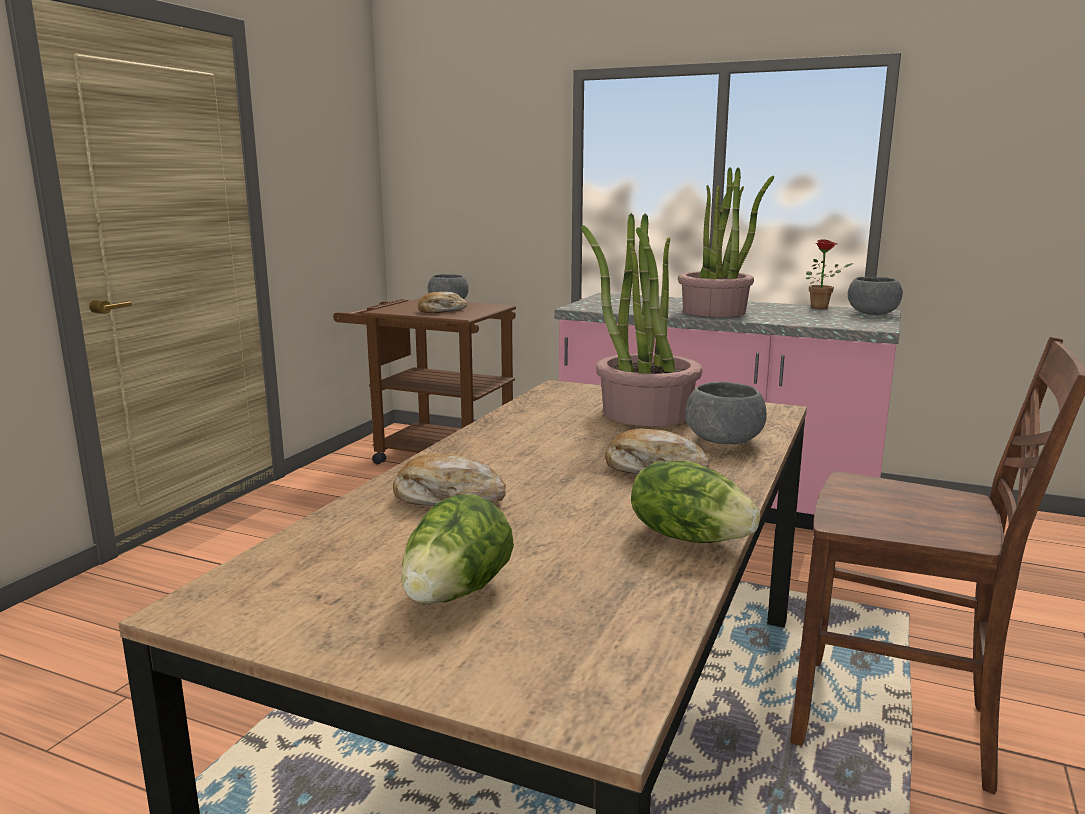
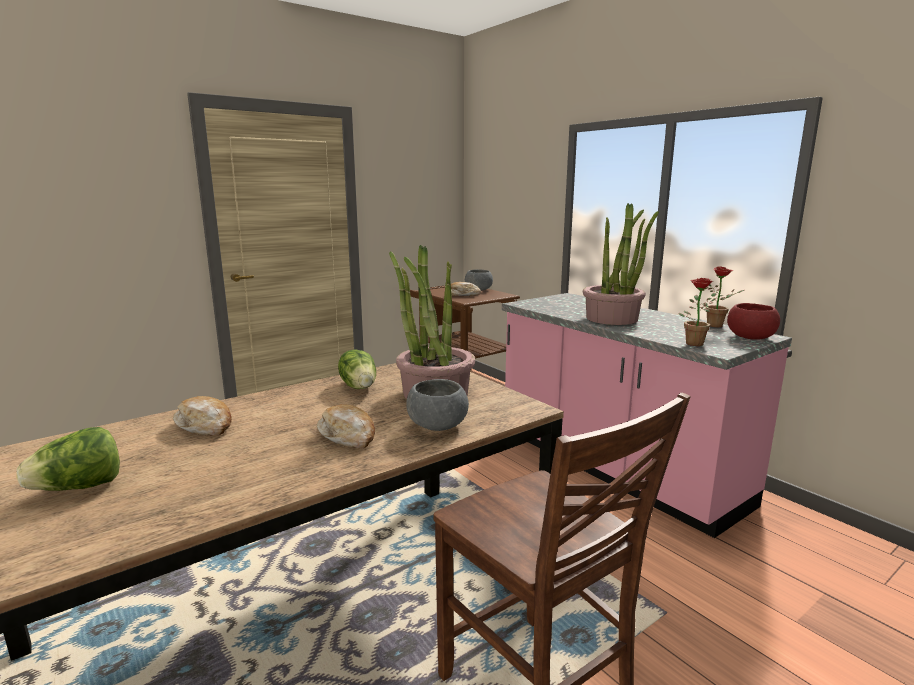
camera: 30 degrees right, 0 degrees up
lettuce [631,461,760,543] -> lettuce moved to [338,349,376,389]
grey bowl [848,277,903,315] -> red bowl [727,303,780,340]
none -> potted plant [678,278,716,346]

